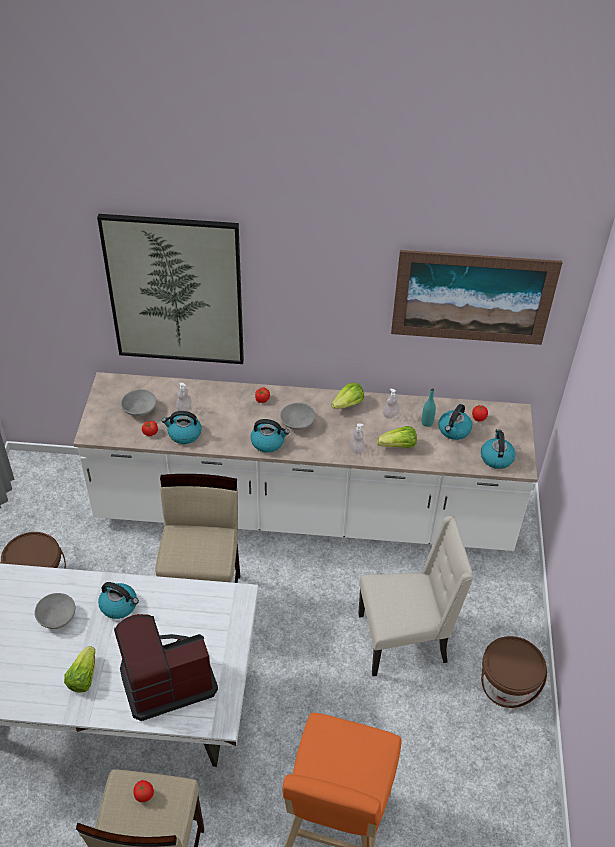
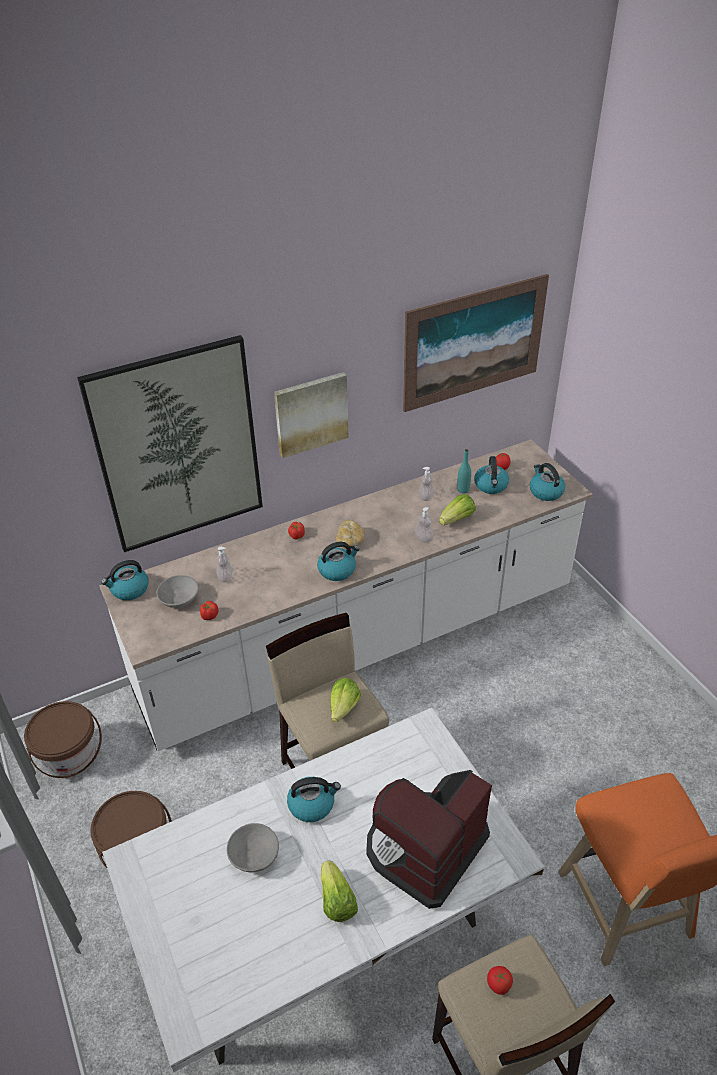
camera: 30 degrees left, 5 degrees down
kettle [162,411,201,444] -> kettle moved to [101,560,149,600]
grey bowl [280,403,315,430] -> bread [336,520,364,549]
lettuce [331,383,364,409] -> lettuce moved to [330,678,361,722]
beige chair [358,516,474,676] -> none
brown bucket [481,636,547,708] -> brown bucket moved to [24,701,102,778]
none -> picture [274,372,349,458]

